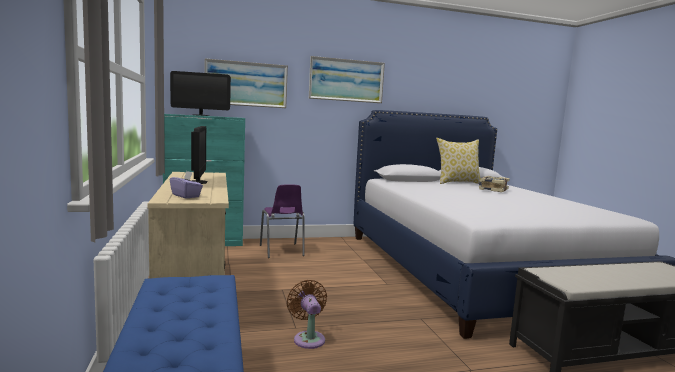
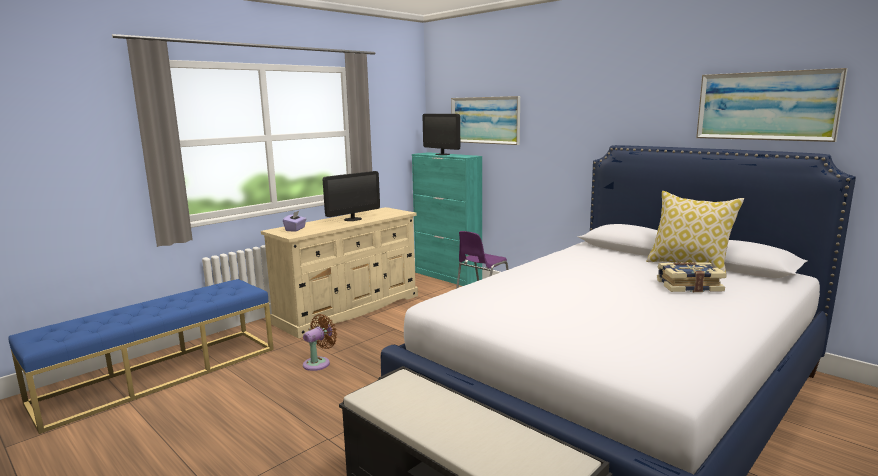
camera: 60 degrees right, 5 degrees up
picture [309,56,385,103] -> picture moved to [696,68,848,142]

